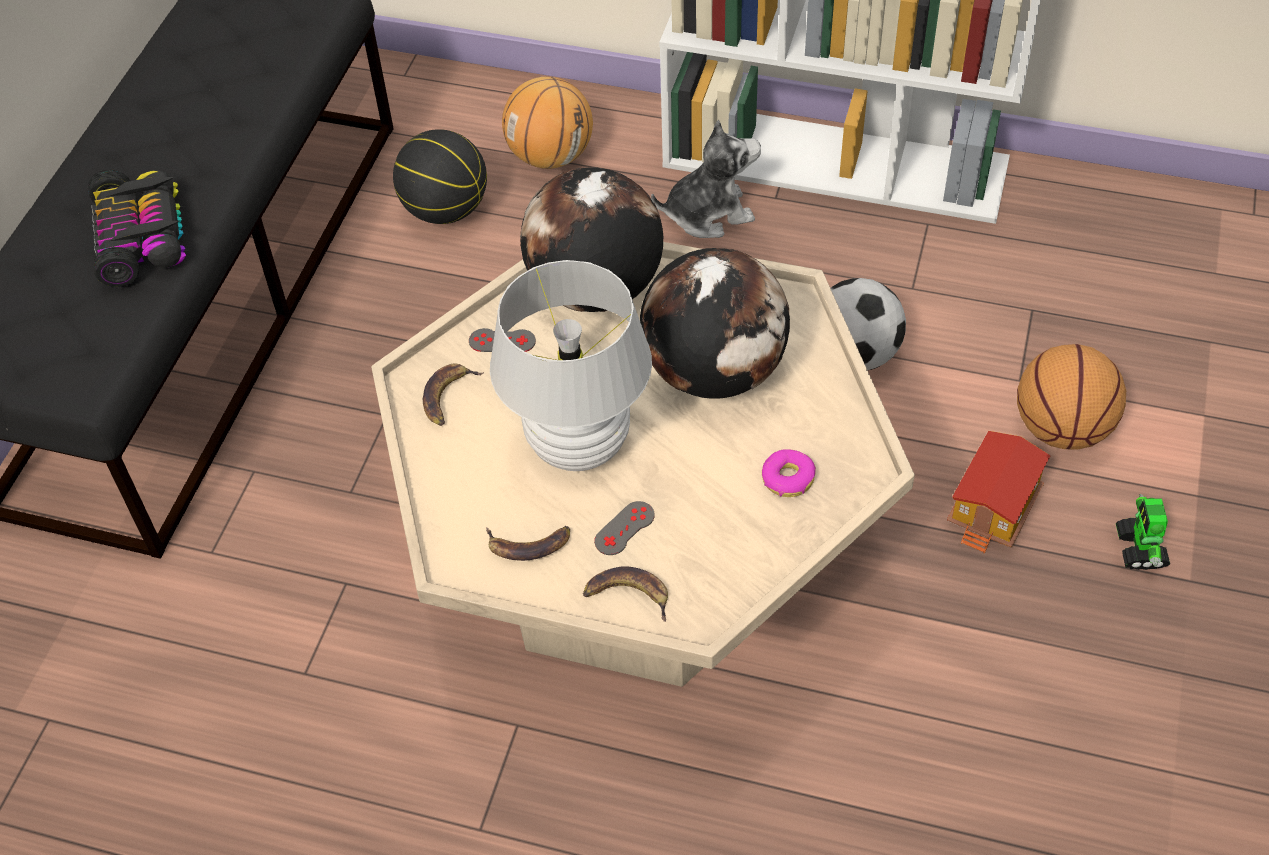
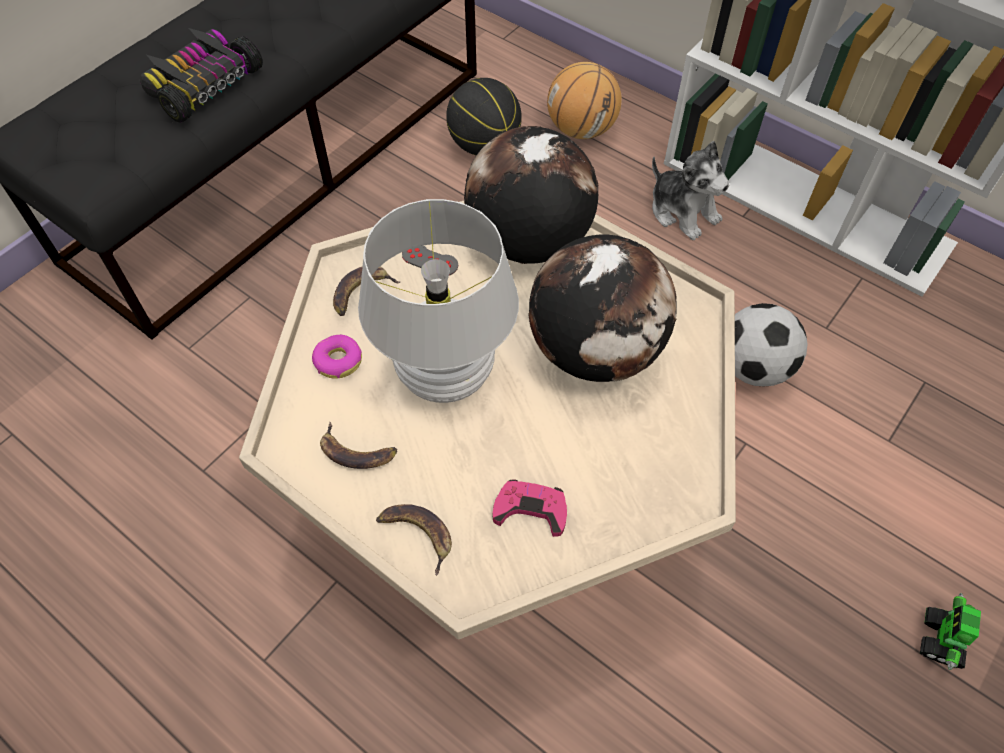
camera: 20 degrees right, 5 degrees up
toy car [88,170,189,287] -> toy car turned 150 degrees counterclockwise [140,28,263,123]
grey game controller [594,501,655,555] -> none
plush toy [651,120,761,238] -> plush toy turned 45 degrees clockwise [652,141,729,240]
donut [762,450,816,497] -> donut moved to [312,335,362,379]
toy house [947,431,1051,554] -> none
basketball [1017,344,1126,450] -> none
none -> pink game controller [493,479,567,537]

